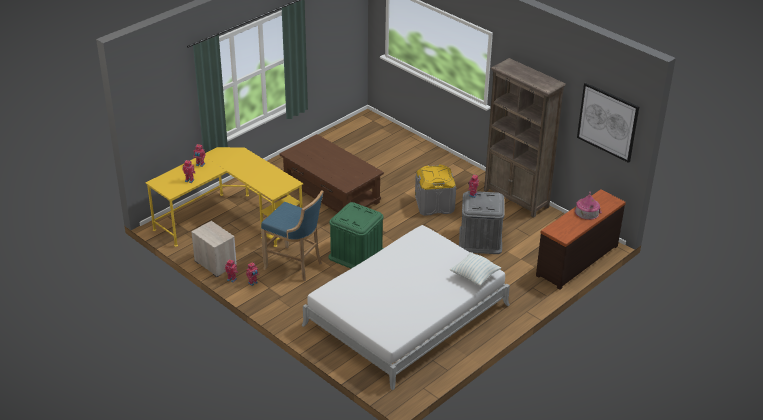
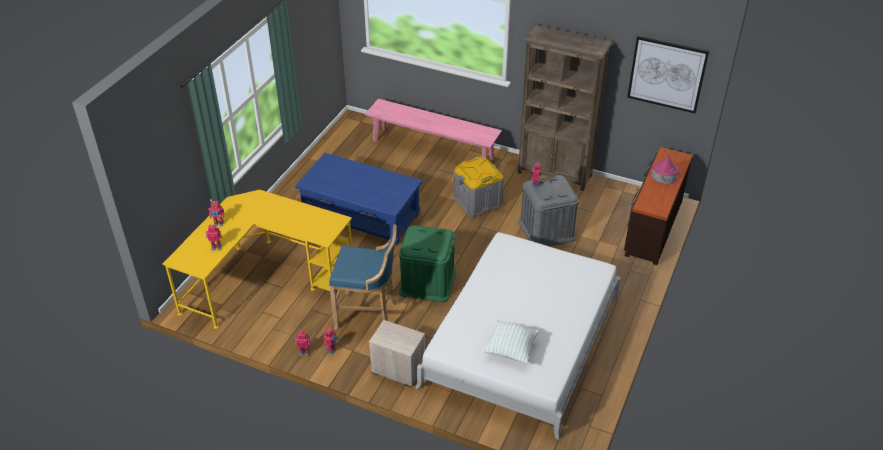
camera: 20 degrees left, 5 degrees up
nightstand [191,221,237,277] -> nightstand moved to [369,320,425,387]
brown coffee table [279,134,384,213] -> blue coffee table [295,153,422,246]
pillow [450,252,501,286] -> pillow moved to [482,319,539,363]
none -> pink bench [365,99,502,160]

